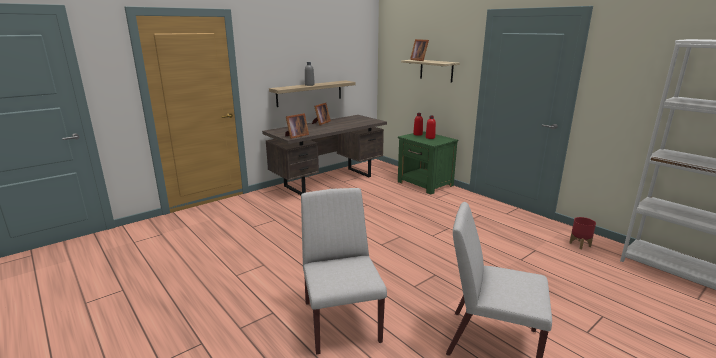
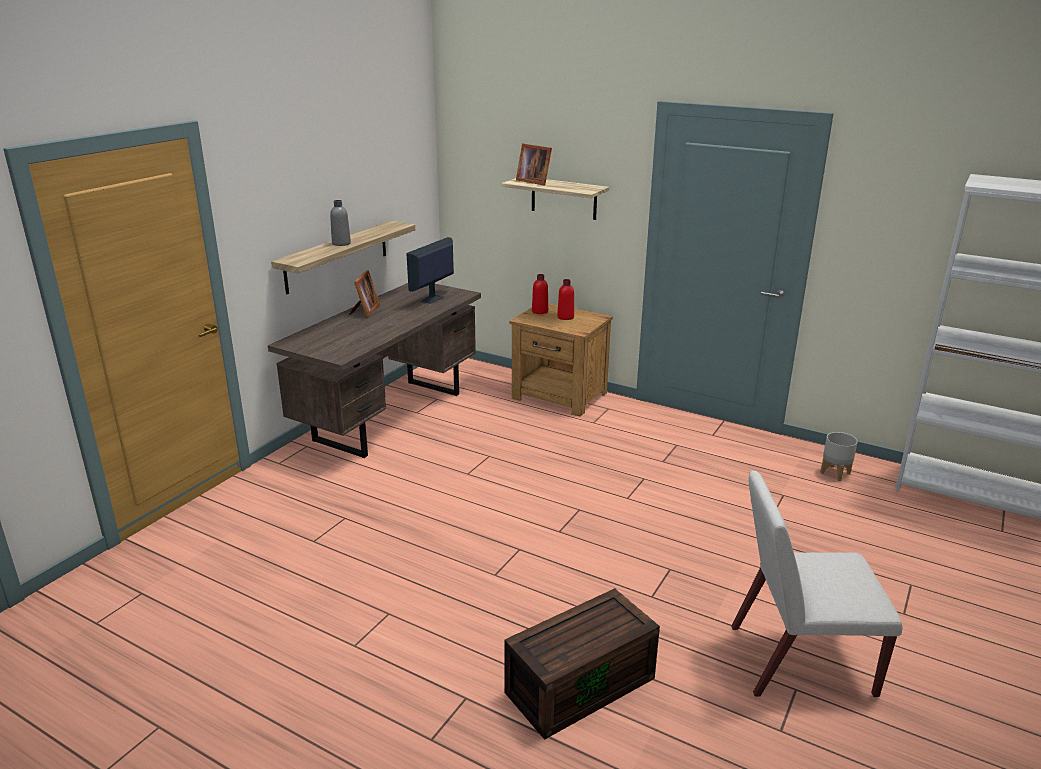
camera: 20 degrees left, 5 degrees up
picture frame [285,113,309,139] -> none
white chair [301,188,387,355] -> brown storage box [504,588,660,740]
green nightstand [398,131,458,195] -> brown nightstand [509,303,613,417]
red planter [569,217,596,249] -> grey planter [820,432,858,481]
none -> monitor [406,237,454,304]

